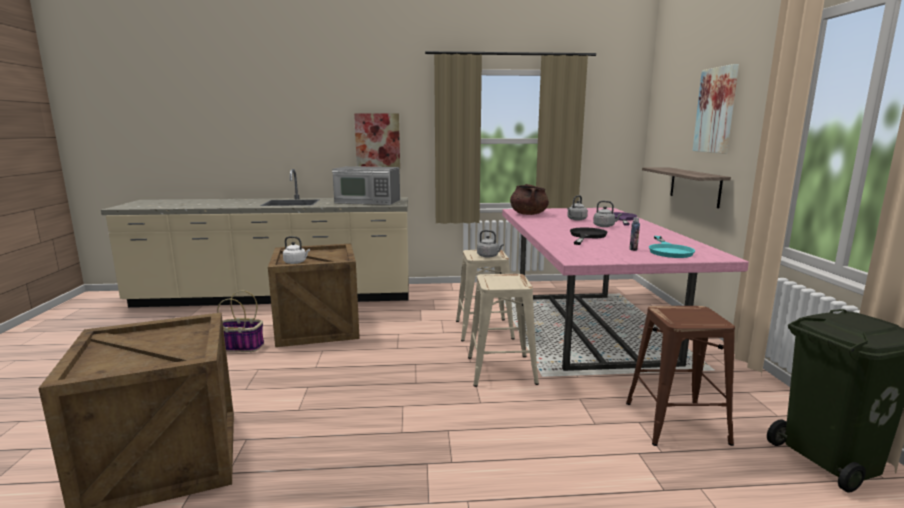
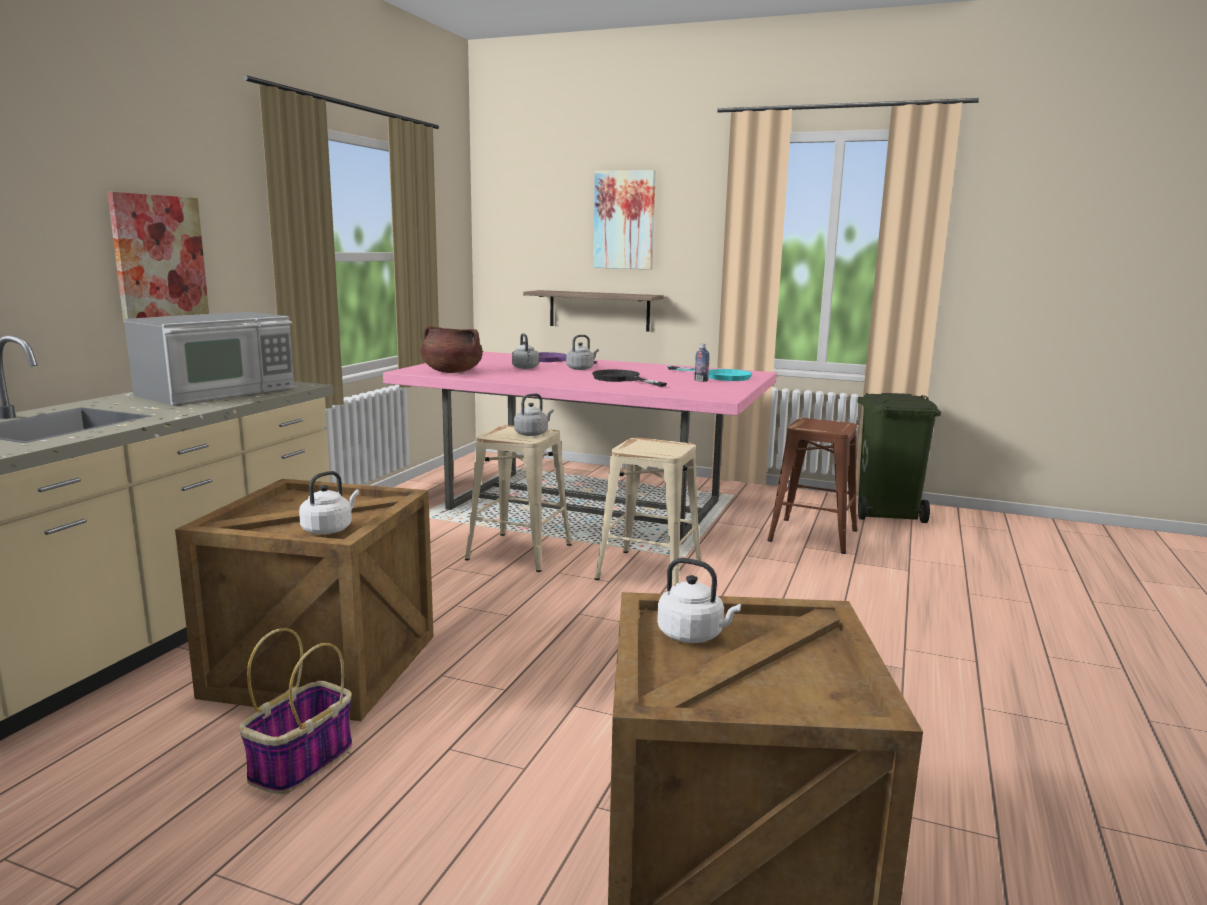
camera: 65 degrees left, 0 degrees up
none -> white kettle [657,558,741,643]

